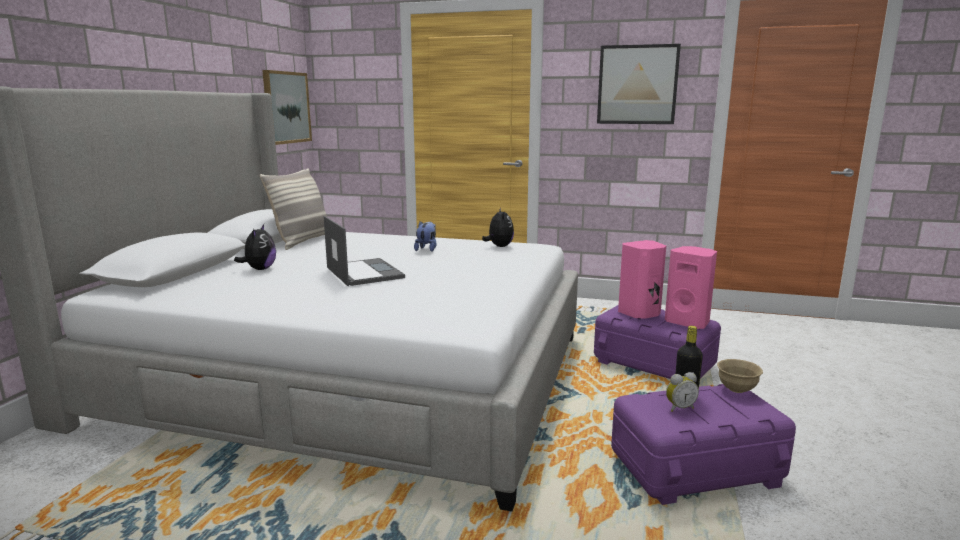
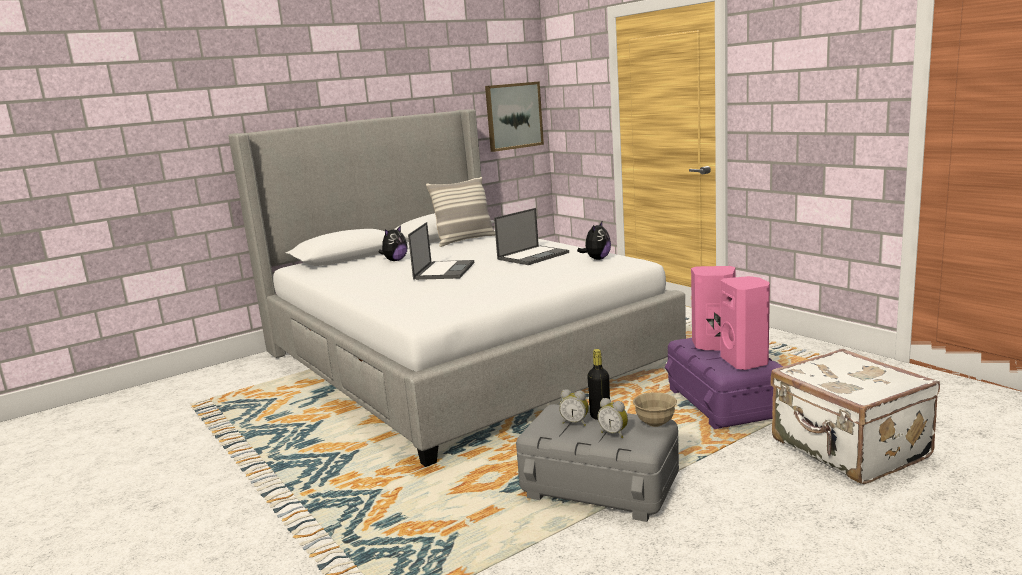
camera: 40 degrees right, 0 degrees up
plush toy [414,221,437,252] -> laptop [494,208,569,265]
picture [597,44,681,124] -> none
purple storage box [611,384,796,505] -> grey storage box [516,404,679,522]
none -> alarm clock [598,398,628,438]
none -> white suitcase [770,349,940,484]

